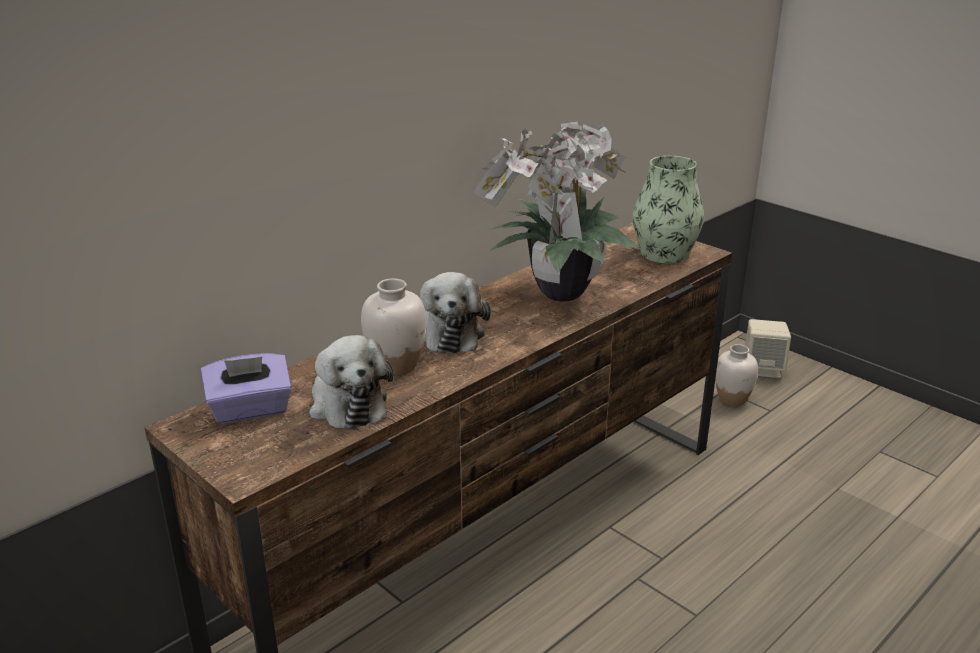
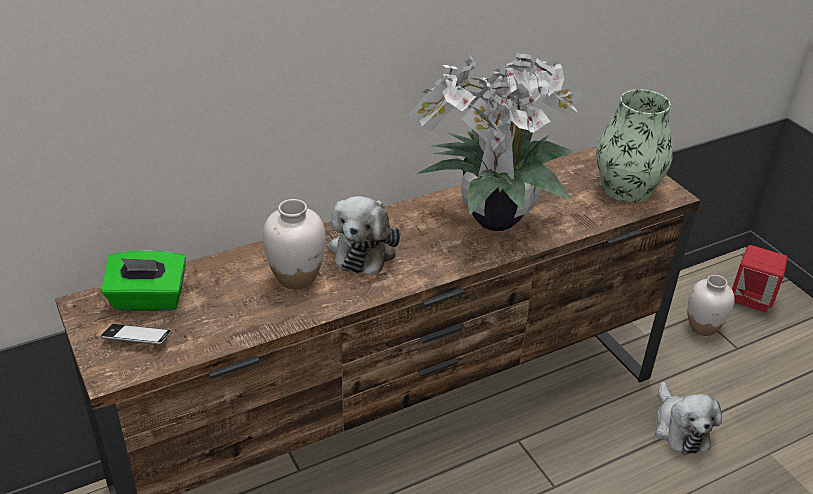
camera: 15 degrees right, 10 degrees up
purple tissue box [201,353,292,424] -> green tissue box [101,250,186,311]
plush toy [309,335,394,430] -> plush toy moved to [655,382,722,455]
beige speaker [745,319,791,378] -> red speaker [732,245,788,312]
none -> phone [101,324,171,345]

